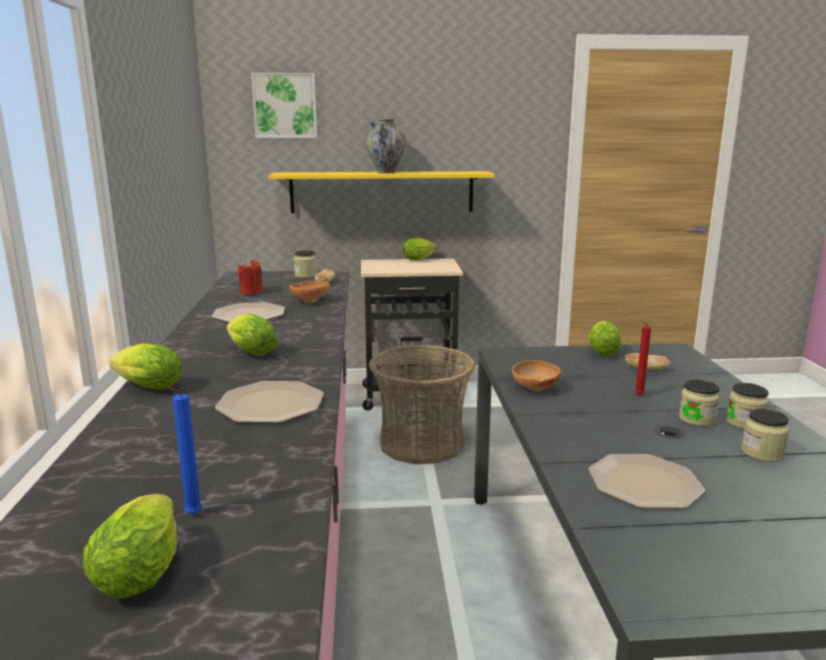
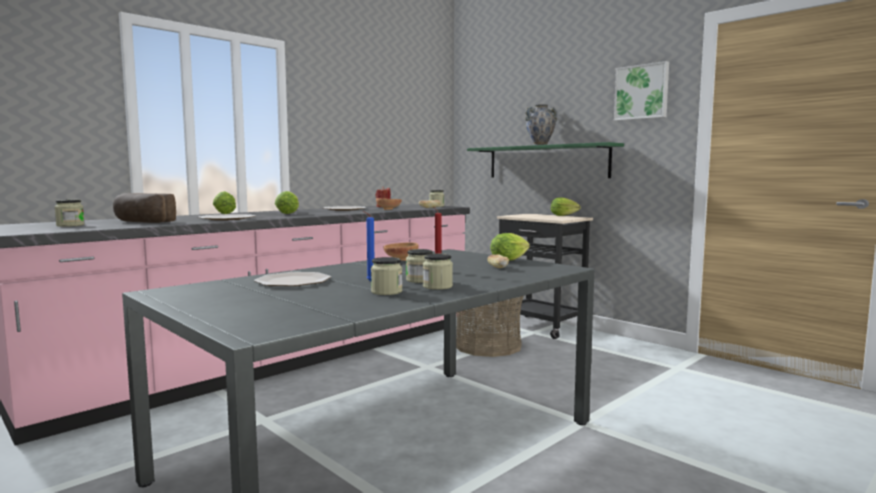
camera: 50 degrees right, 10 degrees down
lettuce [83,494,177,599] -> jar [54,199,85,227]
blue candle [166,387,202,515] -> blue candle moved to [363,211,374,281]
picture [251,73,317,138] -> picture moved to [614,61,669,121]
yellow shelf [269,171,495,213] -> green shelf [467,142,624,178]
none -> bread [113,193,176,223]

